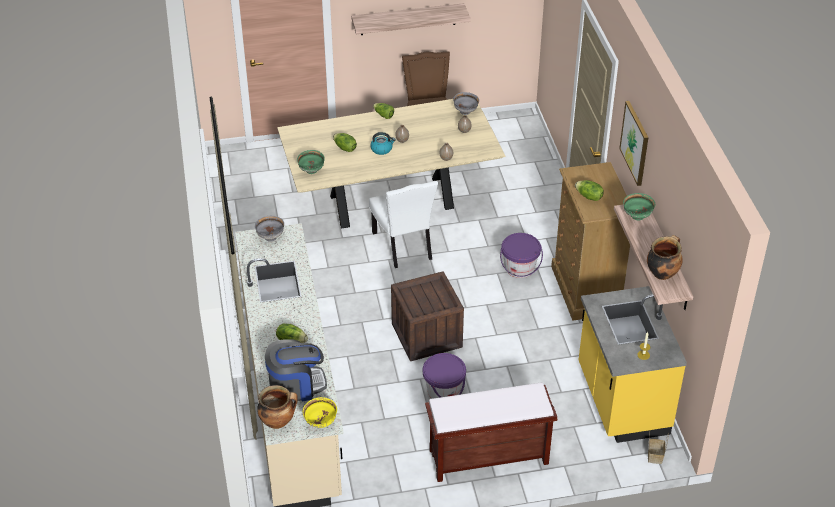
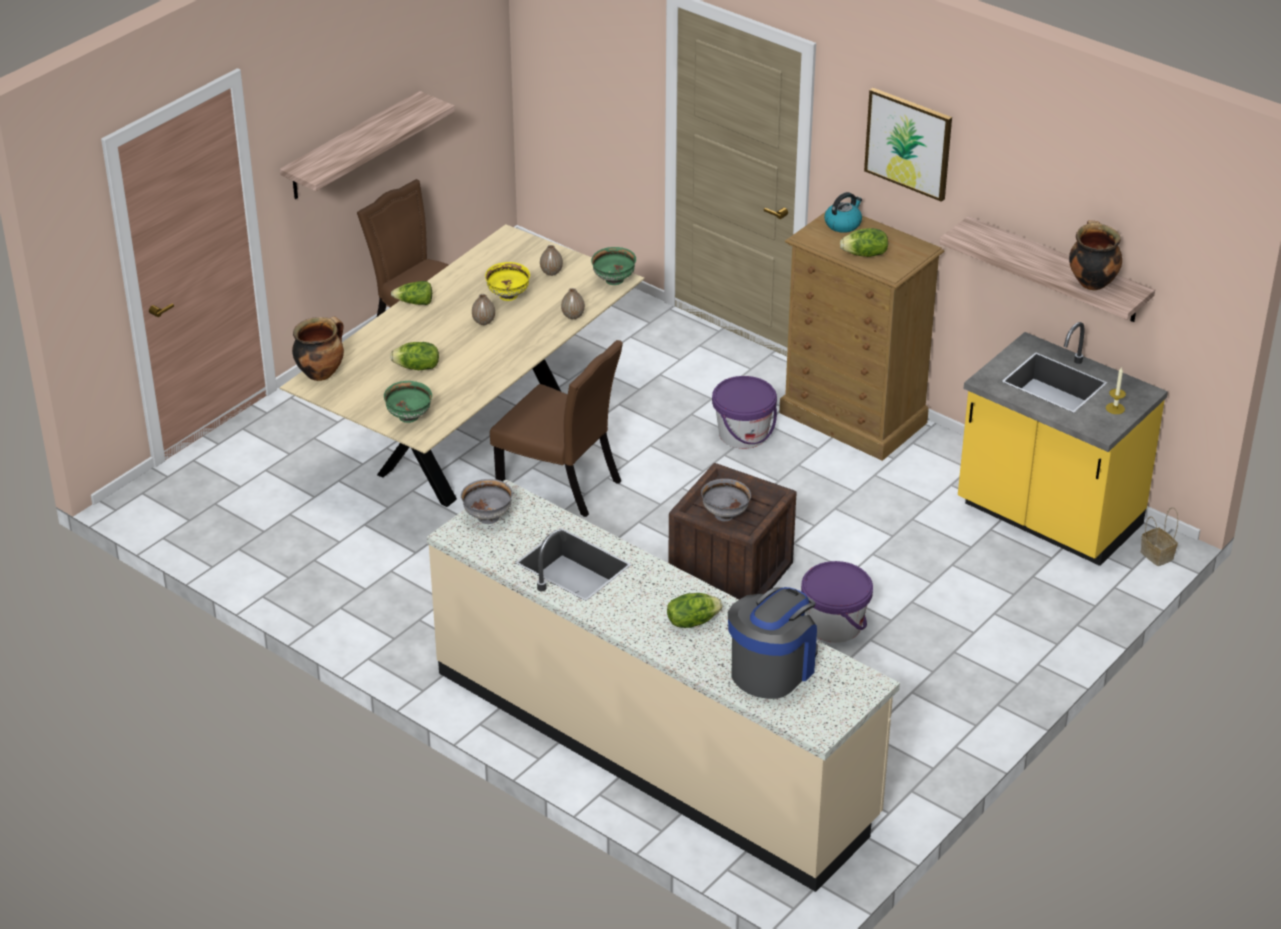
camera: 40 degrees left, 5 degrees down
cooking pot [257,385,297,429] -> cooking pot moved to [292,316,344,381]
yellow bowl [303,397,337,428] -> yellow bowl moved to [485,262,530,301]
white chair [369,181,438,268] -> brown chair [490,340,623,517]
kettle [370,132,396,155] -> kettle moved to [824,192,862,233]
brown bench [425,382,557,482] -> none
grey bowl [453,92,479,115] -> grey bowl moved to [701,479,751,521]
green bowl [623,193,655,220] -> green bowl moved to [591,247,636,285]

